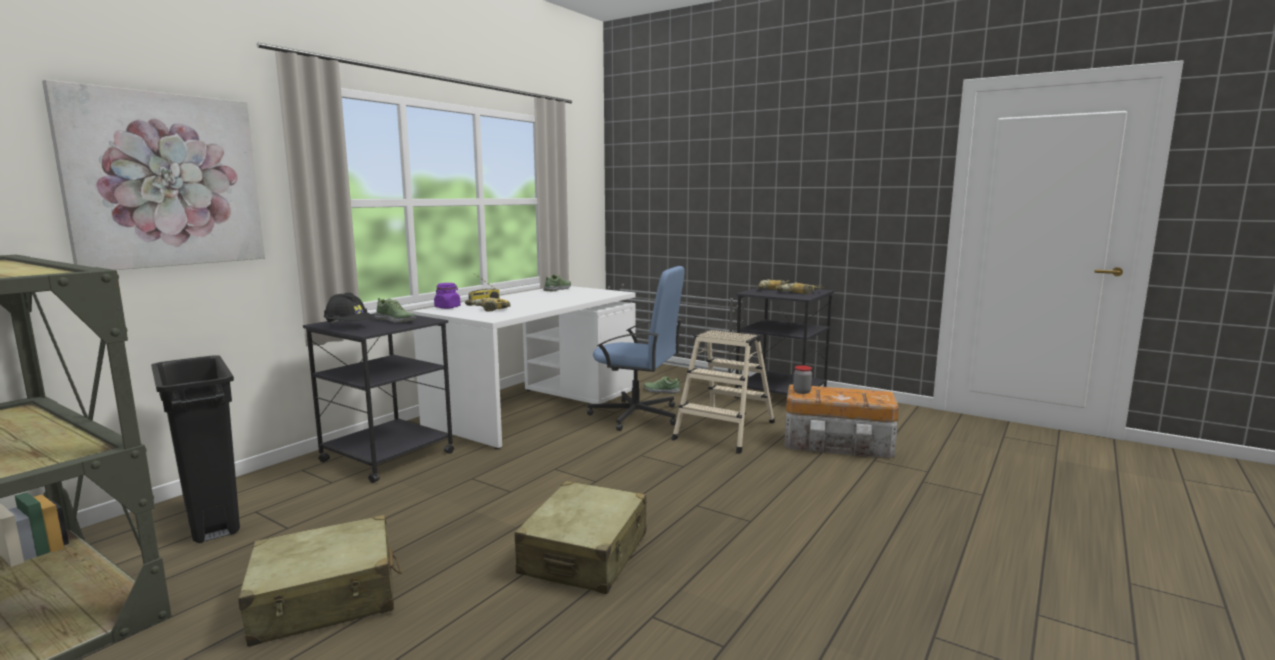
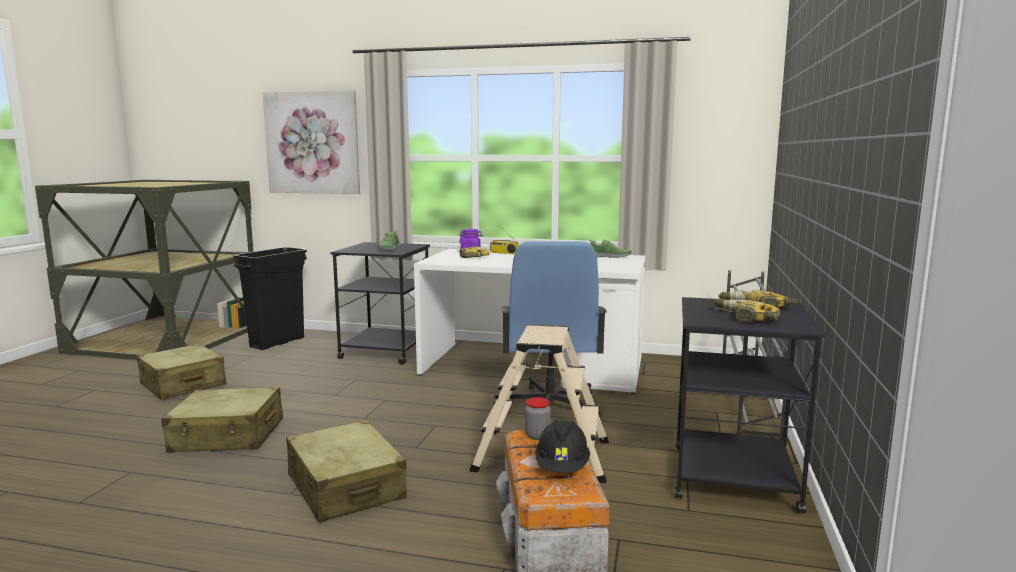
camera: 70 degrees right, 0 degrees up
black hard hat [323,293,372,325] -> black hard hat moved to [535,420,590,473]
shoe [644,376,680,394] -> none
none -> beige suitcase [286,420,407,523]

